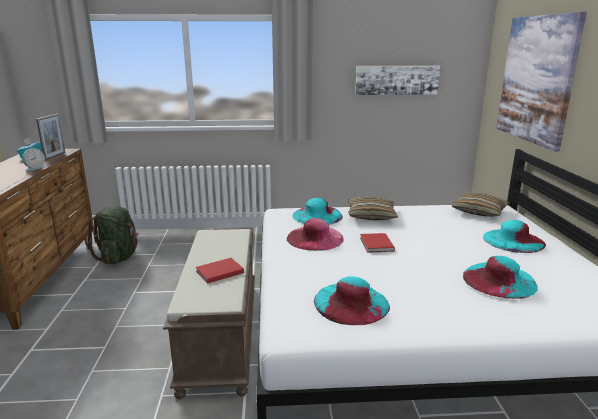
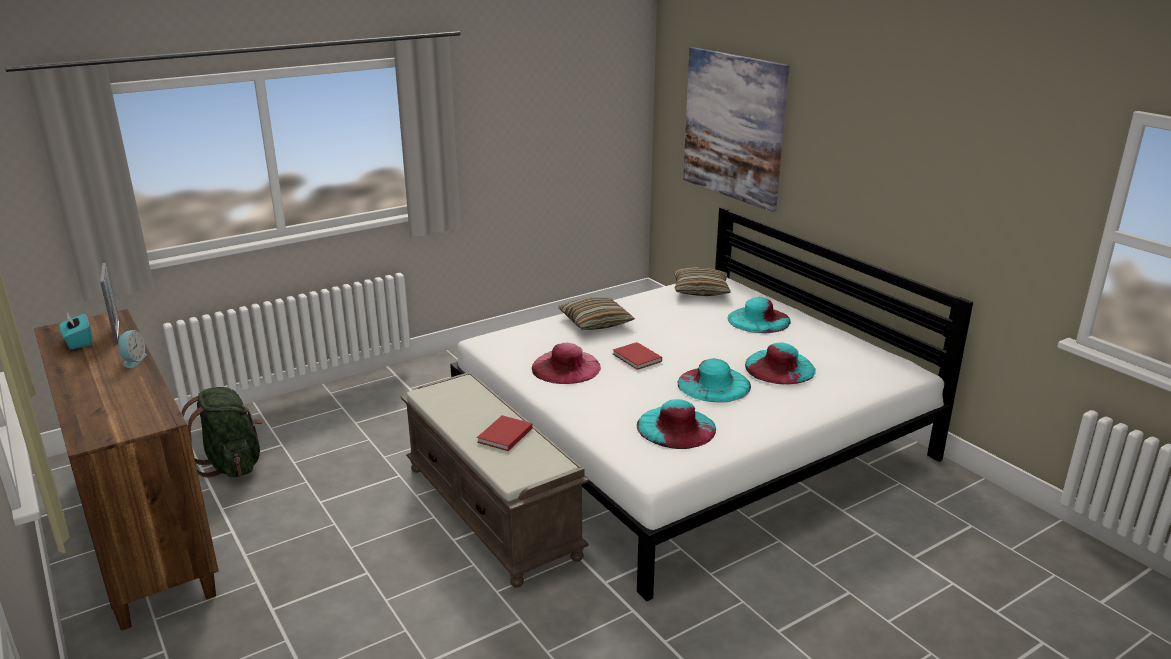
camera: 30 degrees left, 5 degrees up
turquoise hat [292,198,343,225] -> turquoise hat moved to [677,358,751,403]
picture [355,66,440,95] -> none

